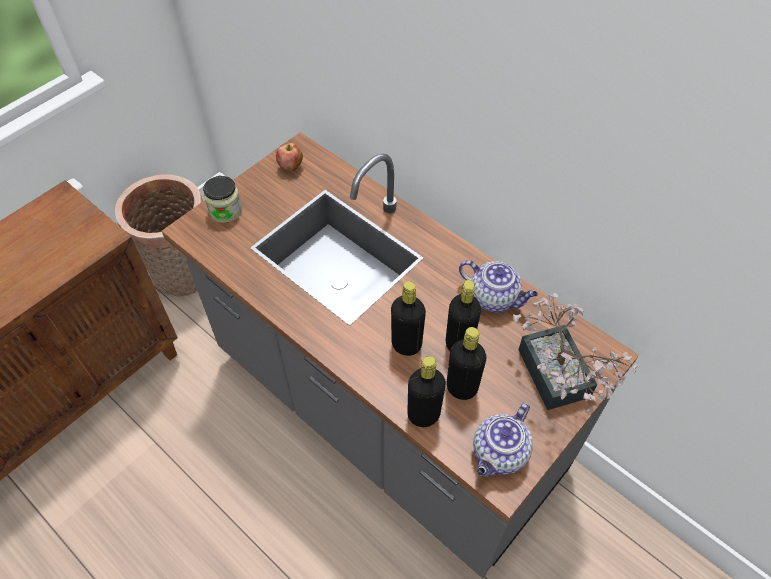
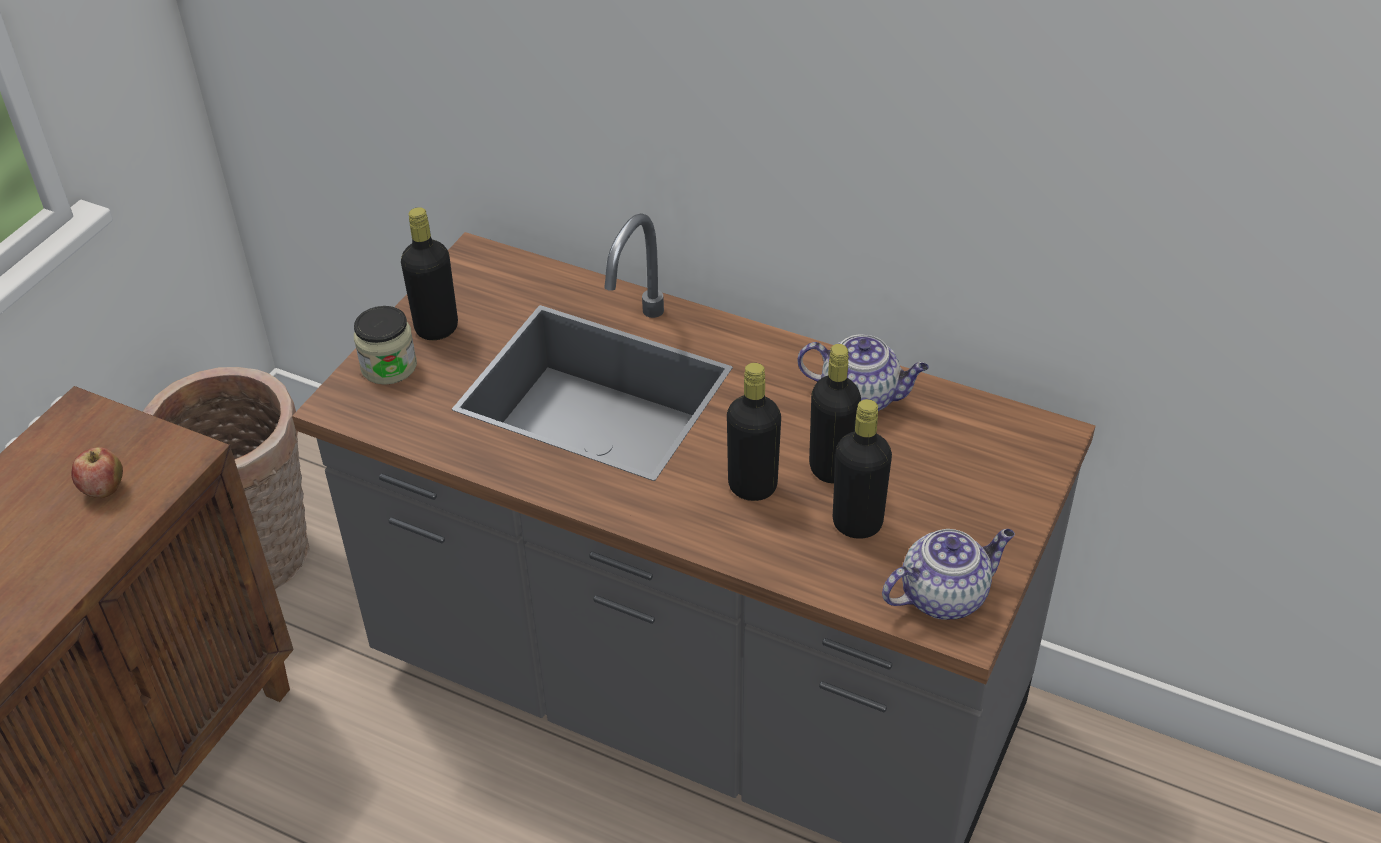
camera: 15 degrees left, 10 degrees down
apple [276,143,303,171] -> apple moved to [71,447,123,498]
black bottle [407,356,446,427] -> black bottle moved to [401,207,458,340]
teapot [473,403,533,477] -> teapot turned 135 degrees counterclockwise [882,529,1015,620]
potted plant [513,293,638,413] -> none

